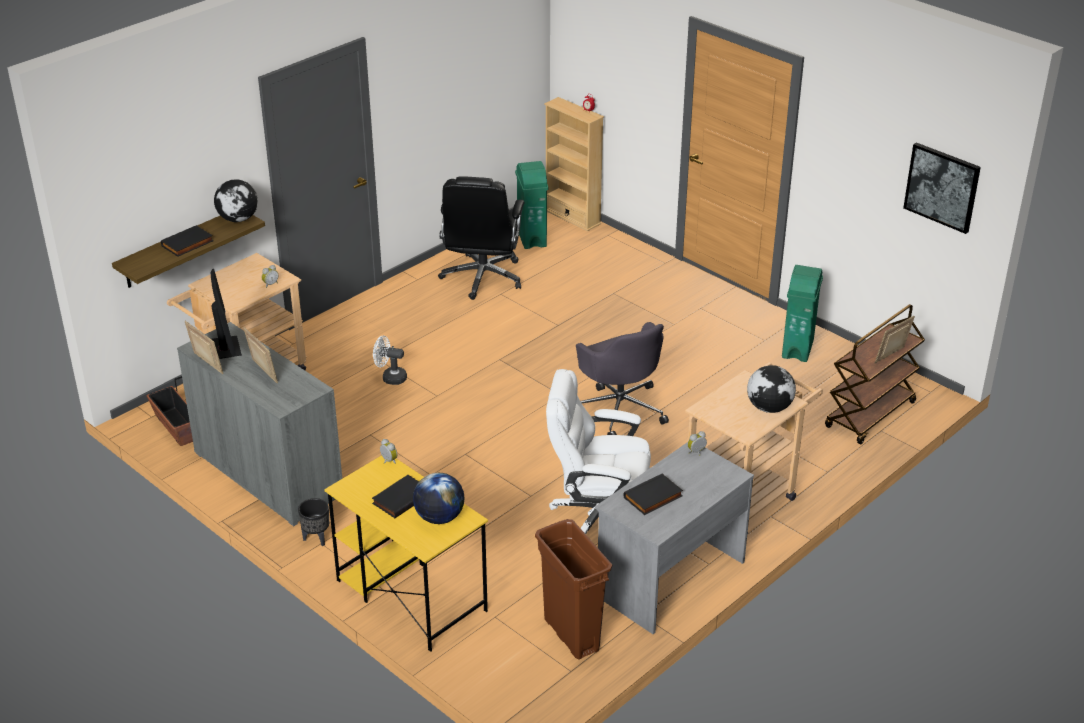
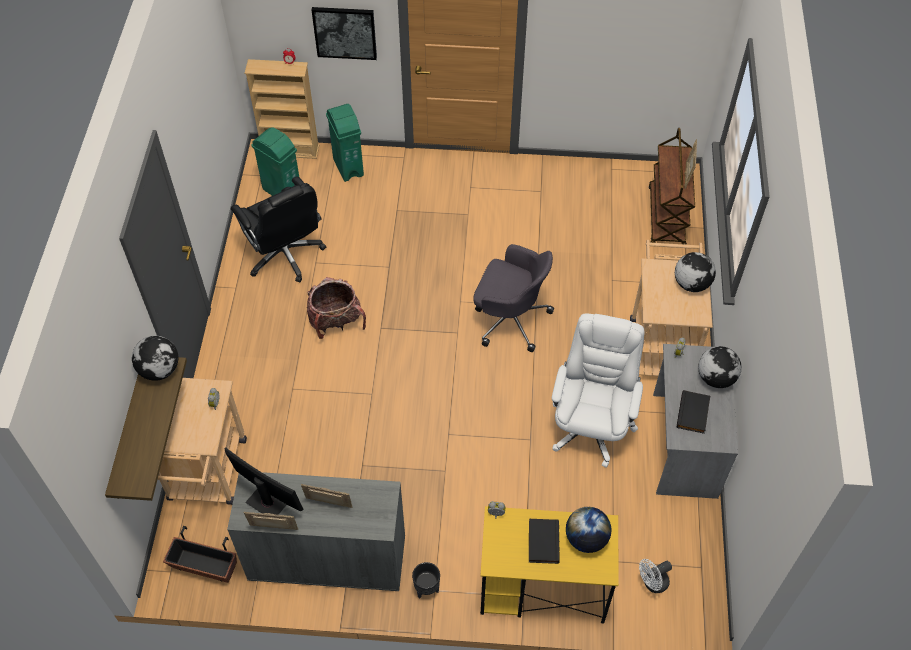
camera: 40 degrees left, 20 degrees up
black book [161,225,214,257] -> none
white fan [373,336,407,385] -> white fan moved to [639,559,672,593]
brown trash can [535,519,612,660] -> none
white office chair [546,369,651,534] -> white office chair turned 135 degrees clockwise [552,314,644,468]
green trash can [782,265,823,362] -> green trash can moved to [326,104,364,182]
picture [903,142,981,234] -> picture moved to [312,7,377,60]
none -> backpack [307,277,366,339]
none -> globe [698,346,742,388]

